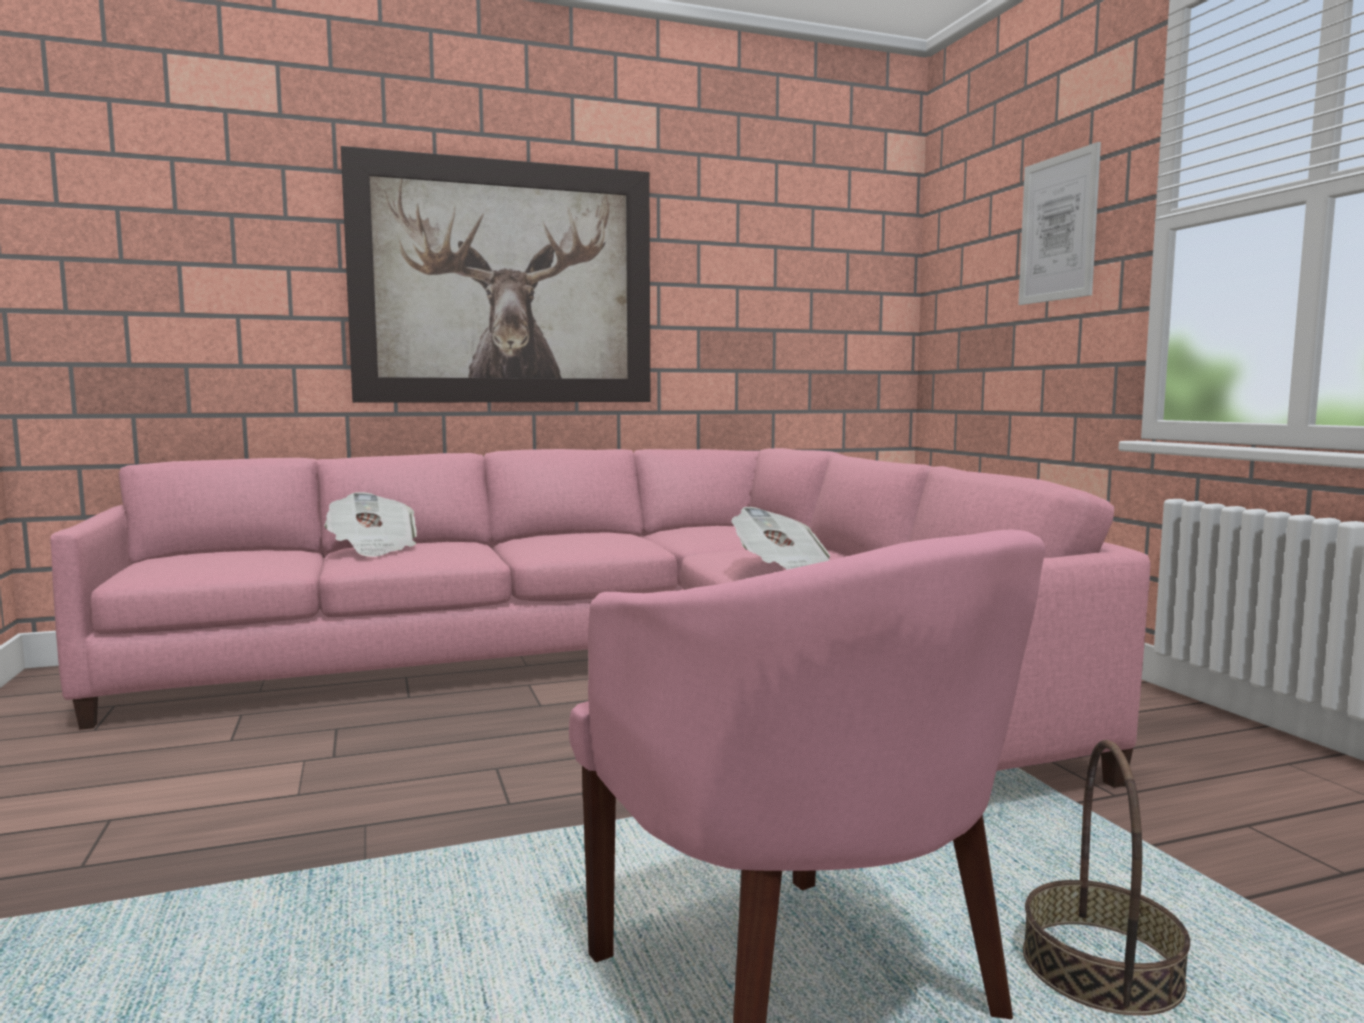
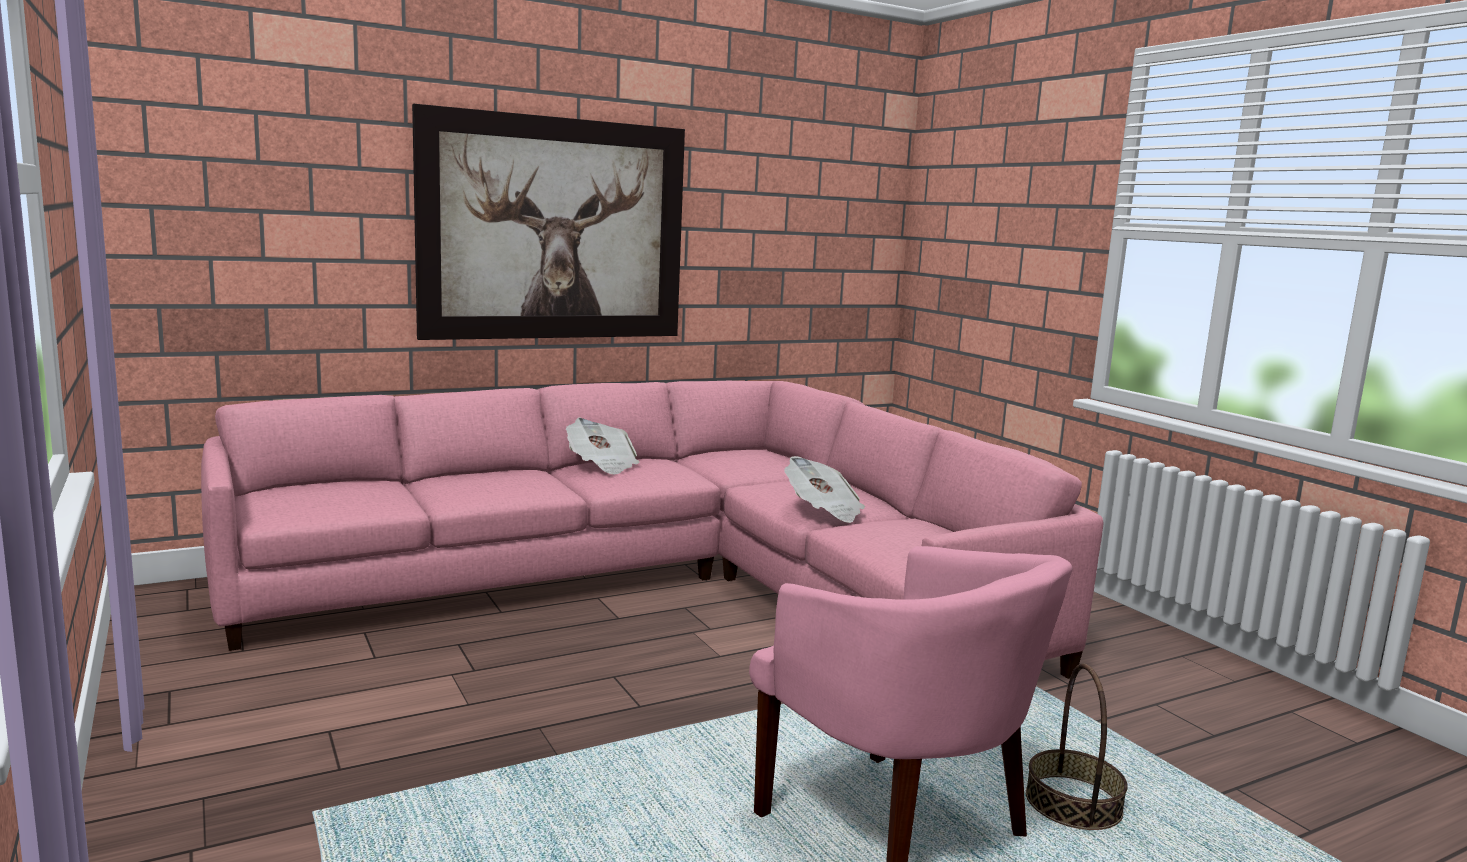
camera: 10 degrees left, 5 degrees up
newspaper [324,492,417,557] -> newspaper moved to [566,417,639,475]
picture [1018,142,1101,305] -> none

